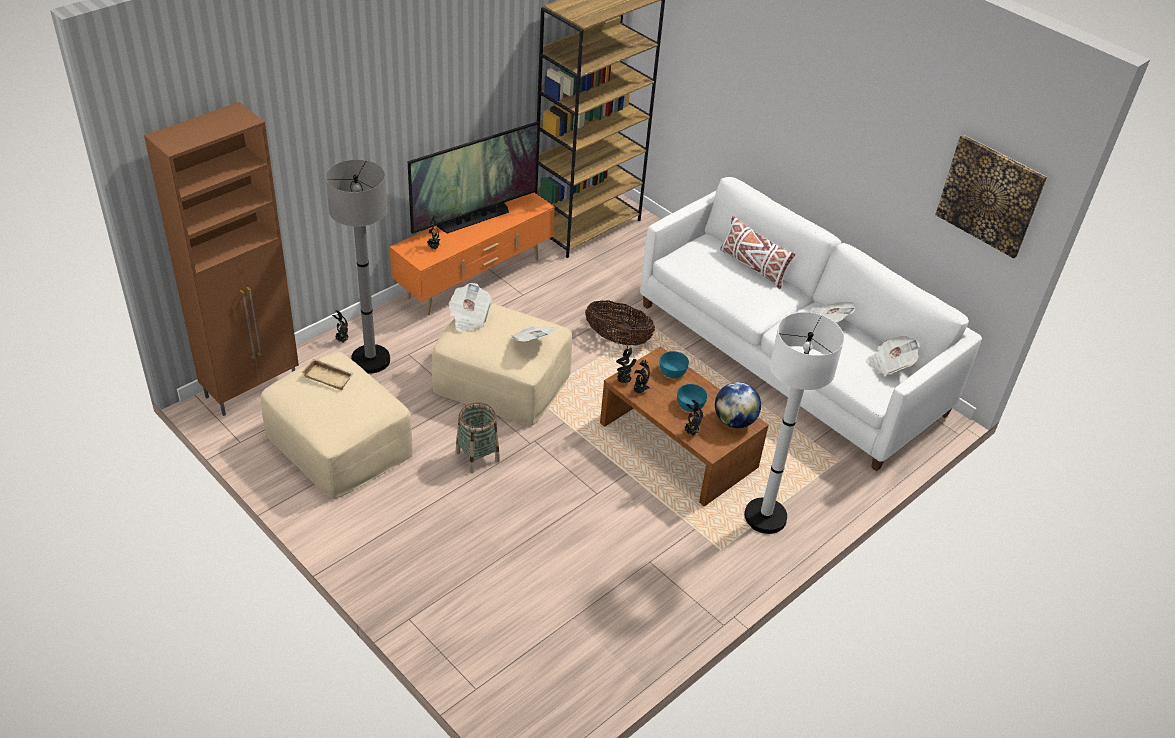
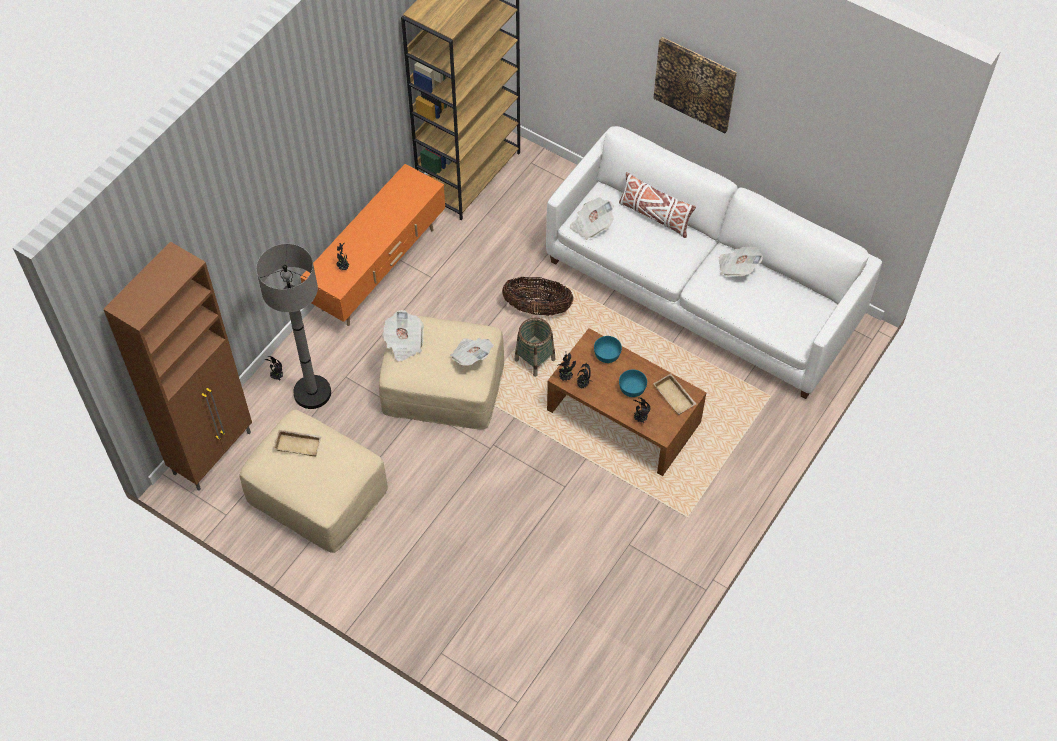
camera: 10 degrees left, 15 degrees up
television [408,121,540,234] -> none
basket [456,402,500,473] -> basket moved to [515,318,555,377]
globe [715,382,761,428] -> beige tray [653,374,696,415]
white floor lamp [744,312,844,534] -> none
newspaper [866,336,921,375] -> newspaper moved to [570,197,614,240]
picture [935,134,1047,258] -> picture moved to [653,37,737,133]

